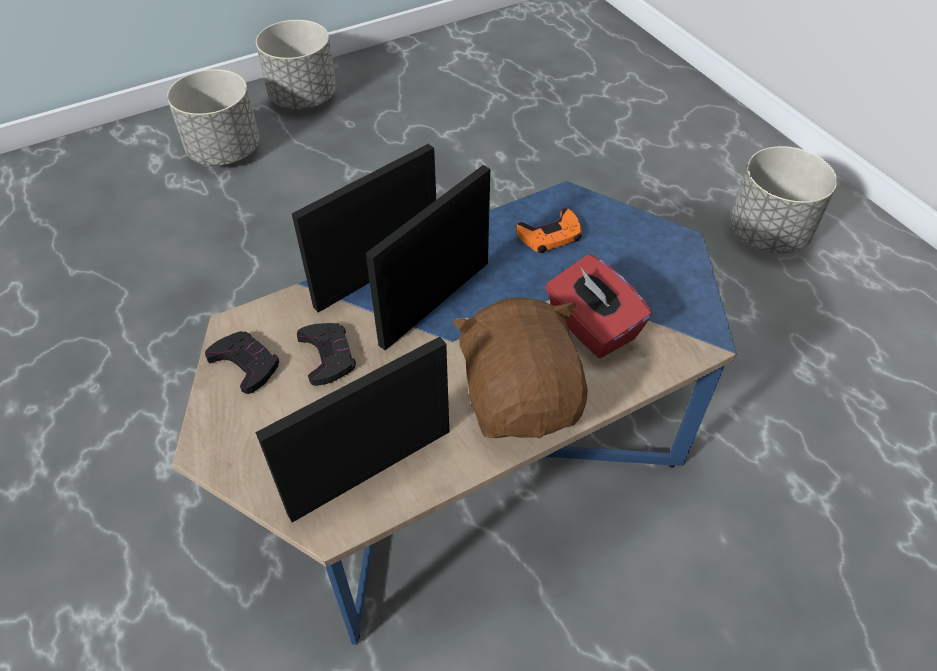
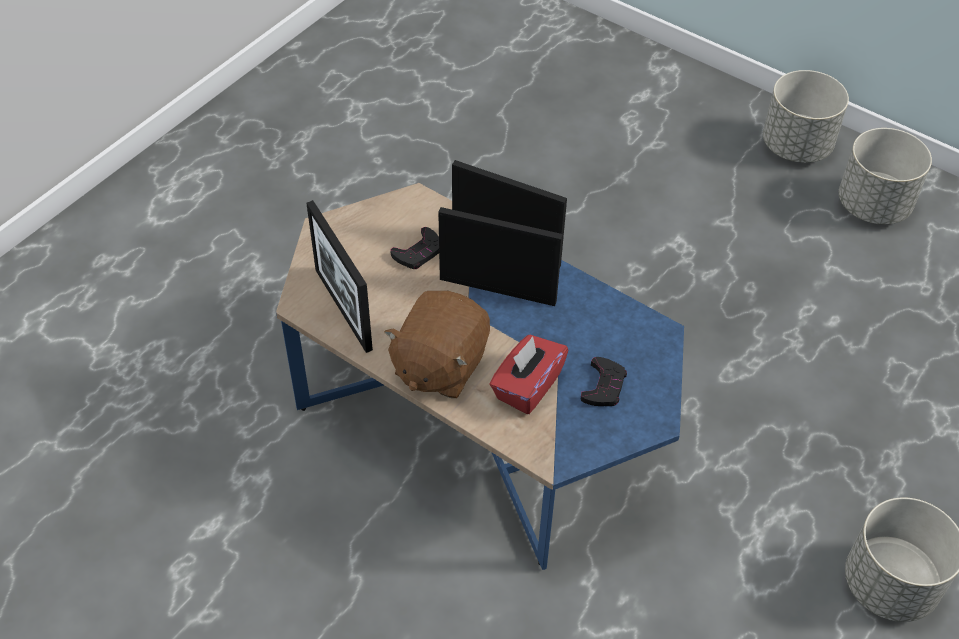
camera: 65 degrees right, 0 degrees up
grey planter [167,69,259,166] -> grey planter moved to [839,128,932,225]
black game controller [205,331,279,394] -> black game controller moved to [581,357,627,406]
picture frame [255,337,449,523] -> picture frame turned 150 degrees counterclockwise [306,200,373,353]
brown plush toy [452,298,588,438] -> brown plush toy turned 150 degrees clockwise [384,291,490,398]
orange game controller [516,208,582,253] -> none

